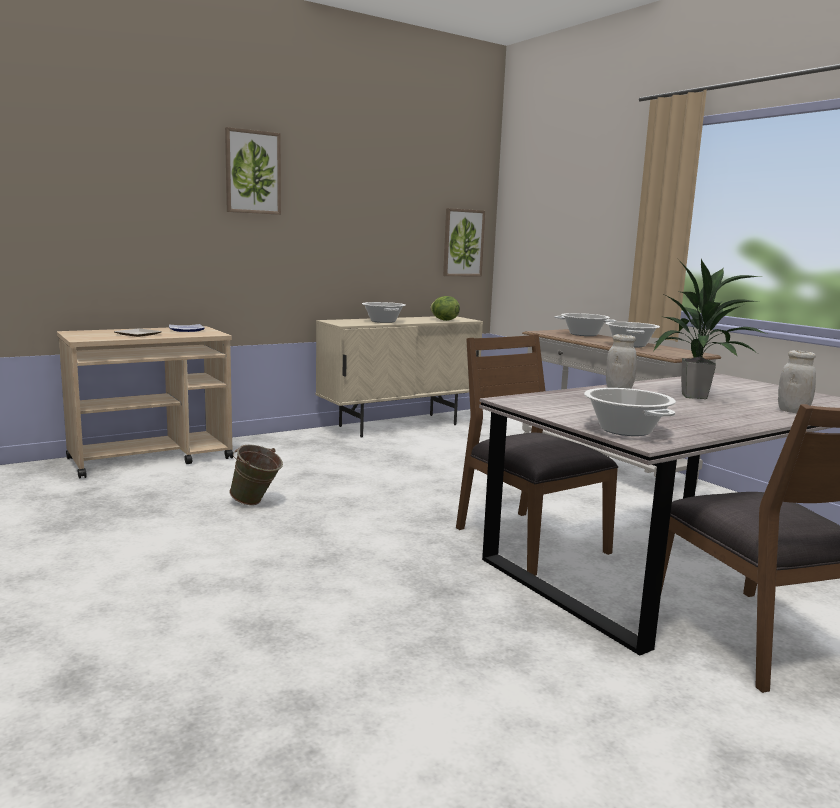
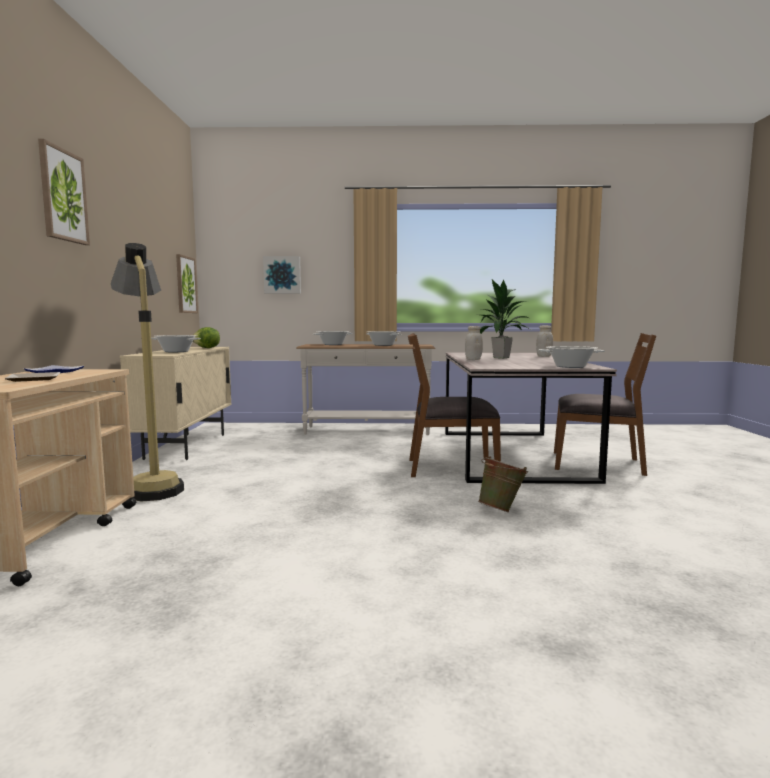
camera: 55 degrees left, 5 degrees down
green bucket [229,444,283,505] -> green bucket moved to [478,456,528,512]
none -> floor lamp [111,243,184,502]
none -> picture [263,256,301,294]

